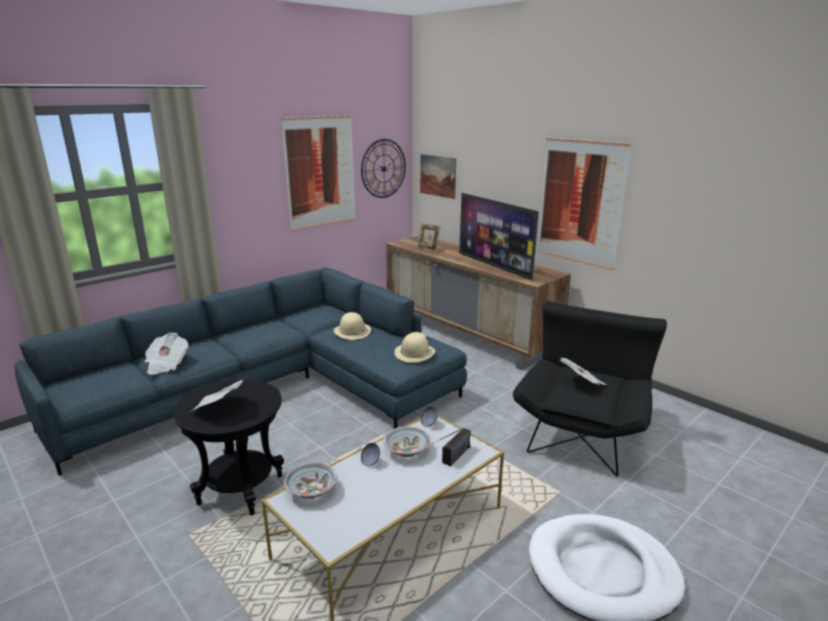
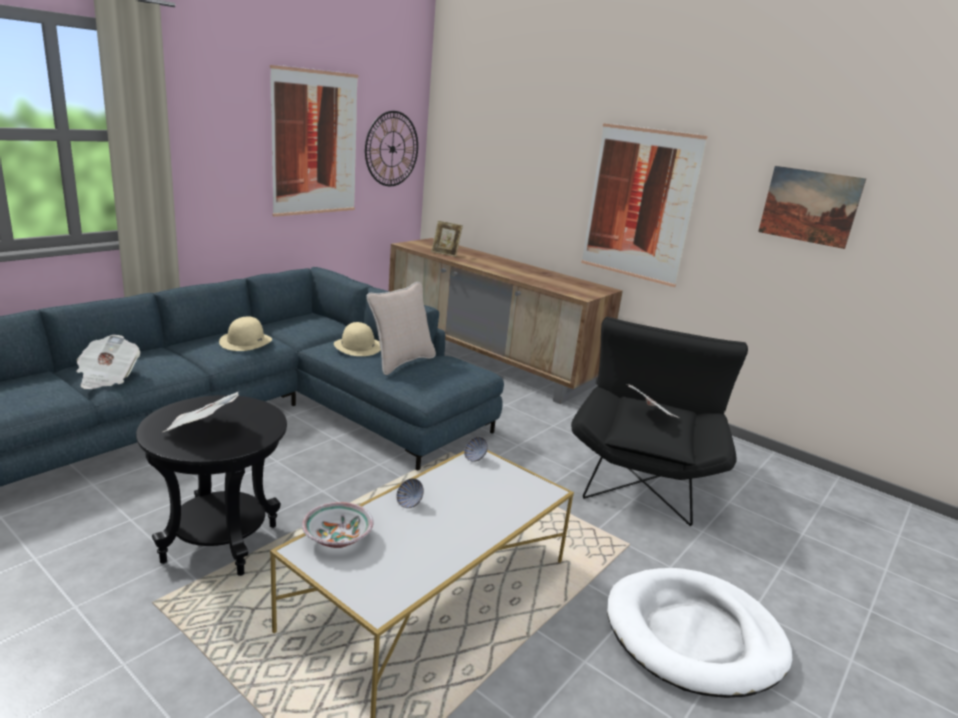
camera: 10 degrees left, 0 degrees up
bowl [383,426,431,457] -> none
beige hat [394,332,435,363] -> beige hat moved to [219,316,272,351]
picture [420,154,456,199] -> picture moved to [758,166,867,249]
radio [432,428,471,466] -> none
television [459,193,539,280] -> none
none -> beige pillow [366,282,436,375]

